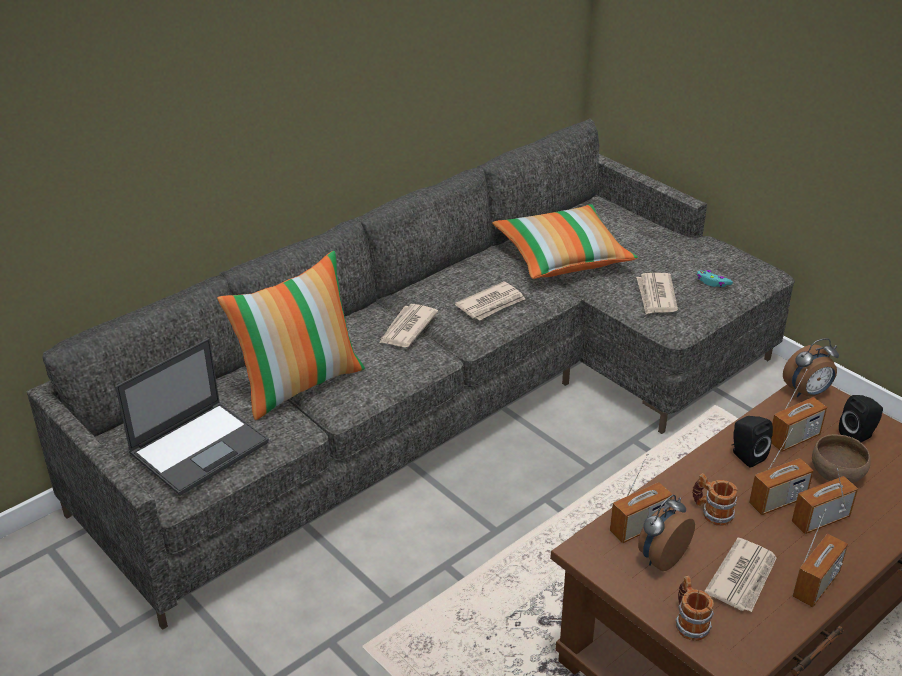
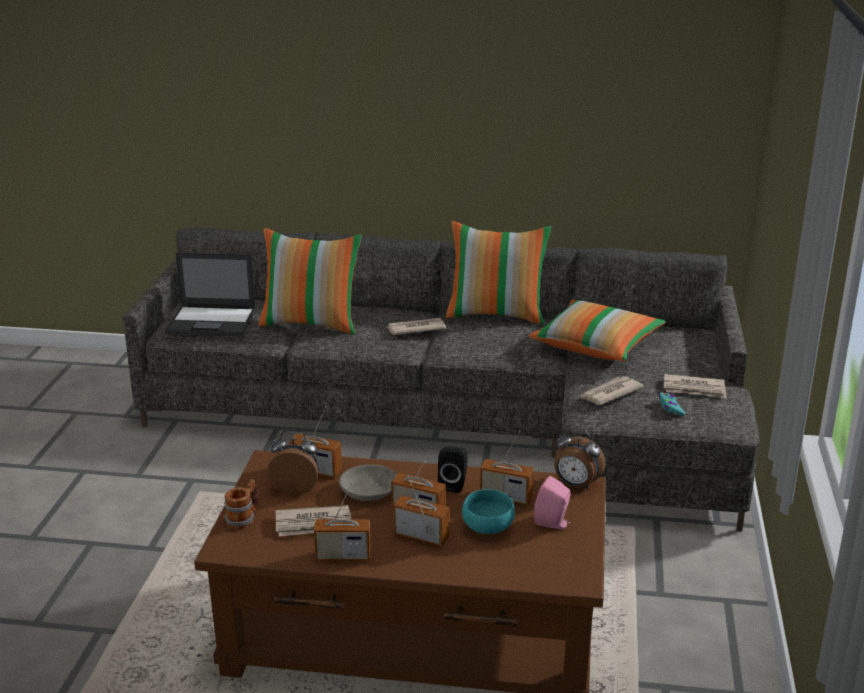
camera: 50 degrees right, 10 degrees down
newspaper [455,281,525,321] -> newspaper moved to [663,374,726,399]
mug [692,473,738,526] -> grey bowl [339,465,397,501]
brown bowl [812,435,870,483] -> turquoise bowl [462,489,515,534]
black speaker [839,395,883,442] -> pink speaker [534,476,571,529]
none -> pillow [446,221,551,324]

